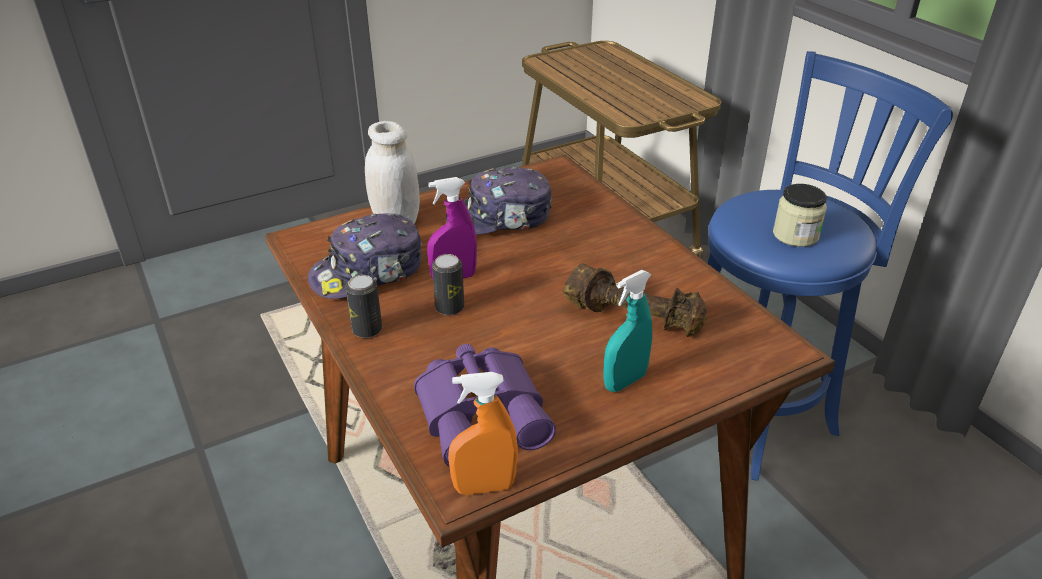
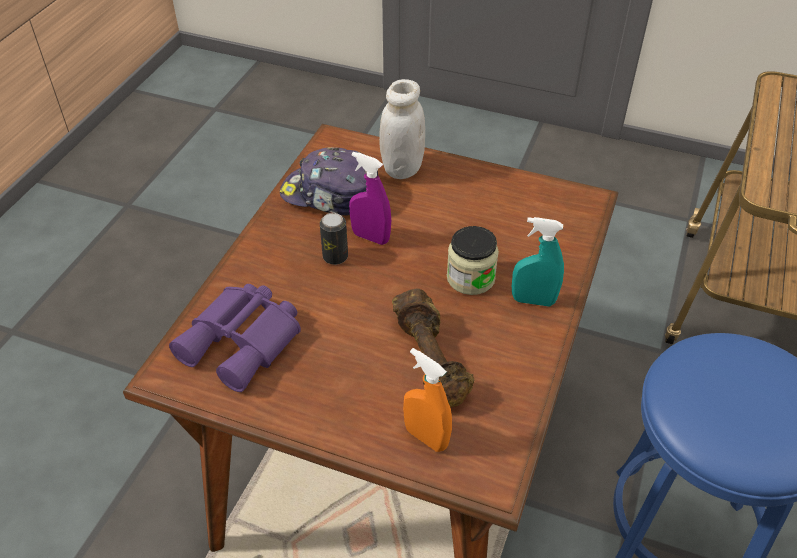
camera: 50 degrees right, 10 degrees up
can [345,275,382,338] -> none
cap [446,167,552,235] -> none
orange spray bottle [448,372,518,495] -> orange spray bottle moved to [403,348,452,452]
turquoise spray bottle [603,270,652,392] -> turquoise spray bottle moved to [512,217,564,307]
jar [773,184,827,247] -> jar moved to [447,226,499,295]

